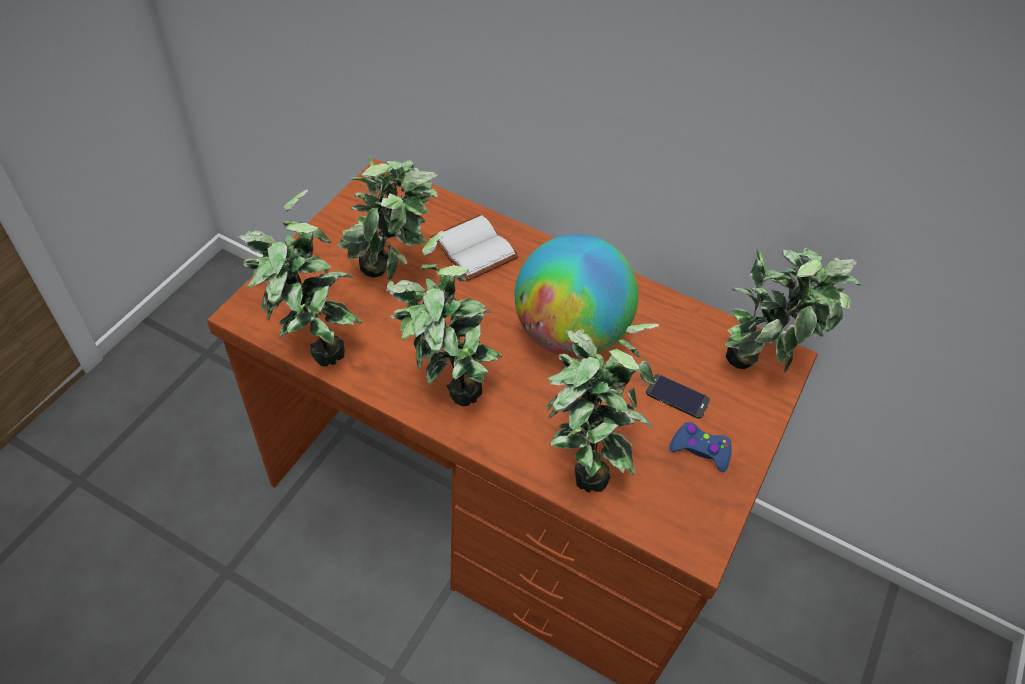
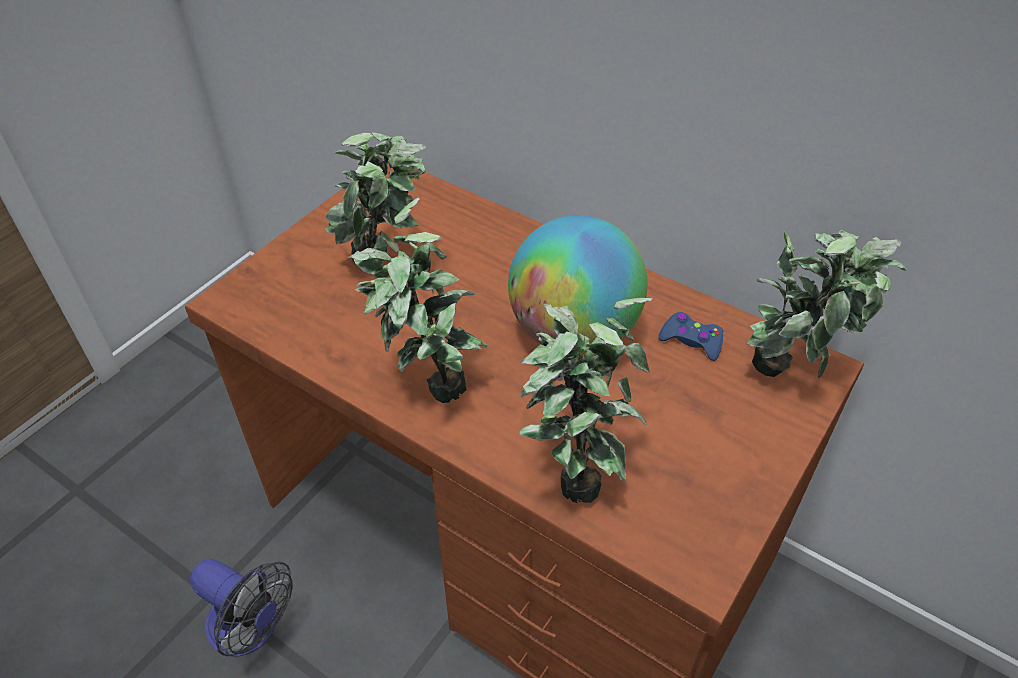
camera: 10 degrees right, 5 degrees down
potted plant [237,189,362,366] -> none
white book [431,215,519,281] -> none
phone [646,374,710,419] -> none
blue game controller [669,422,732,472] -> blue game controller moved to [659,312,723,361]
none -> fan [190,559,293,656]

